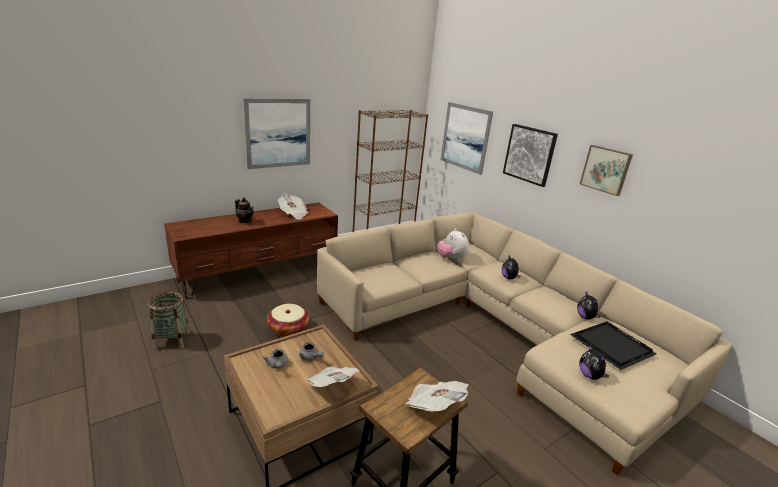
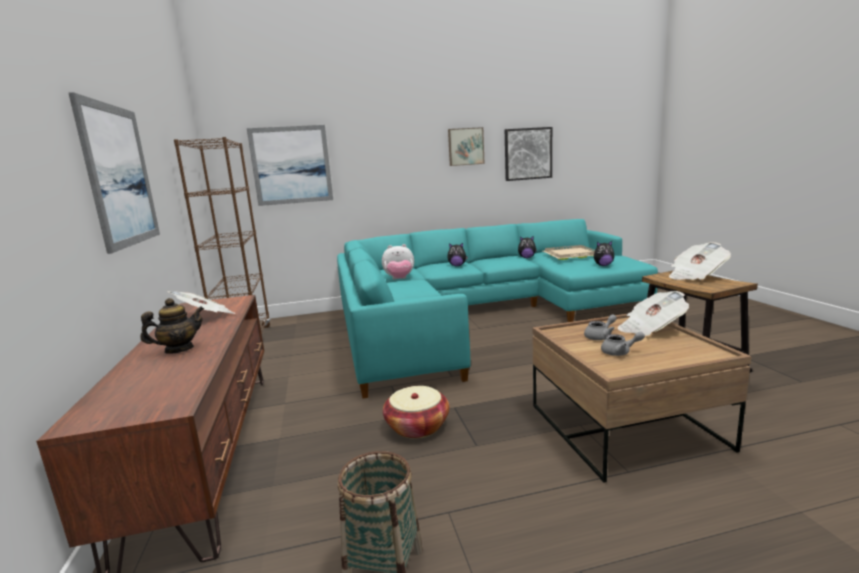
camera: 65 degrees left, 10 degrees down
beige sofa [317,212,732,475] -> turquoise sofa [337,219,658,398]
picture [503,124,558,187] -> picture moved to [505,127,552,181]
black tray [570,321,657,370] -> beige tray [543,245,595,260]

